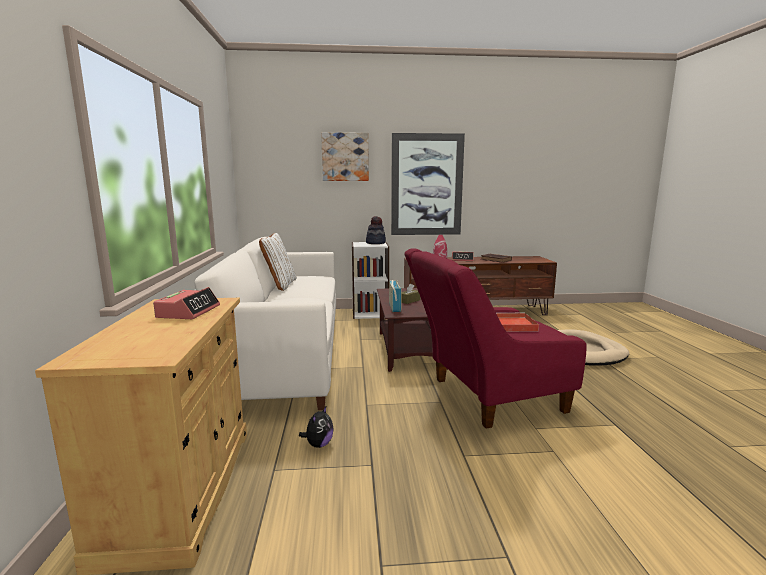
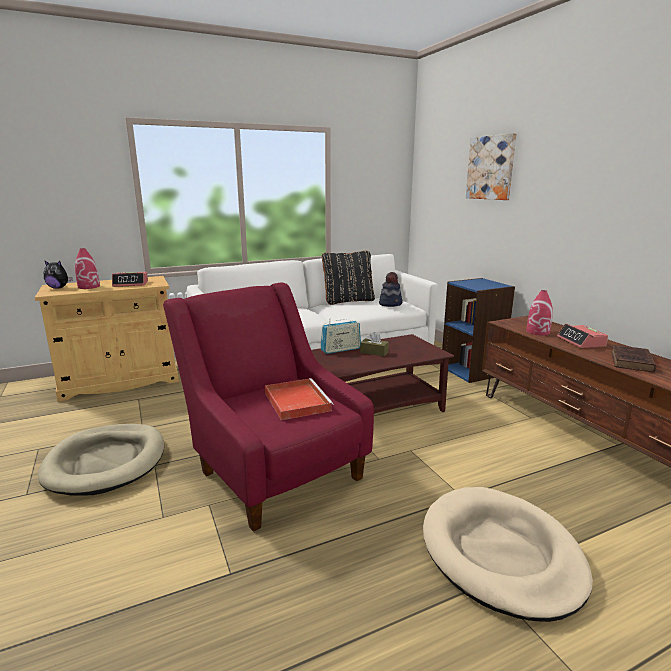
camera: 70 degrees right, 5 degrees up
white pillow [259,233,297,291] -> black pillow [322,251,375,305]
plush toy [299,406,334,448] -> plush toy moved to [44,260,73,289]
white bookcase [352,242,389,319] -> blue bookcase [442,278,515,383]
hat [366,216,386,244] -> hat moved to [379,272,403,307]
picture [391,133,465,235] -> none
none -> beige dog bed [38,424,164,496]
none -> red vase [75,248,100,289]

